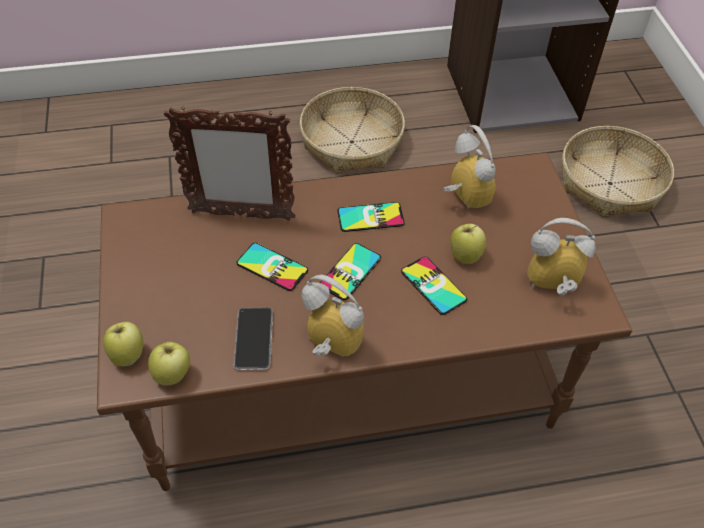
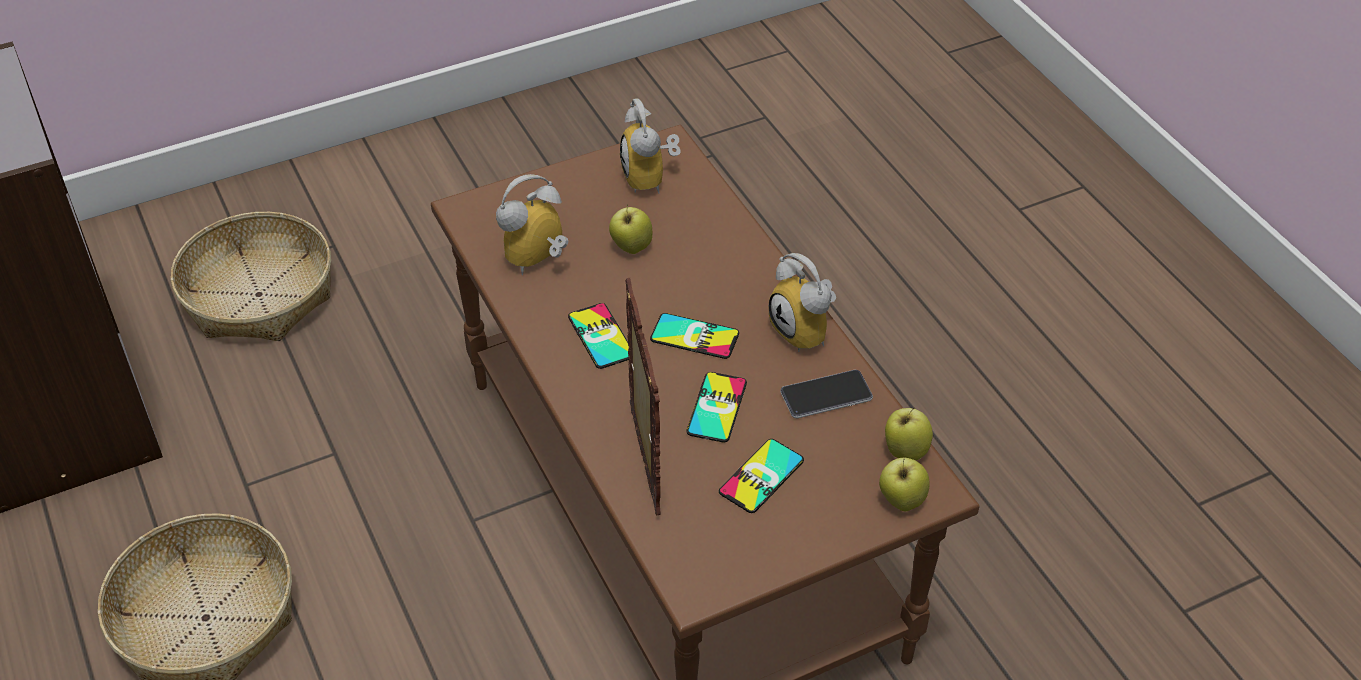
camera: 105 degrees left, 5 degrees down
alarm clock [302,275,364,357] -> alarm clock turned 45 degrees counterclockwise [769,253,836,352]
phone [401,257,467,315] -> phone moved to [719,439,804,513]

